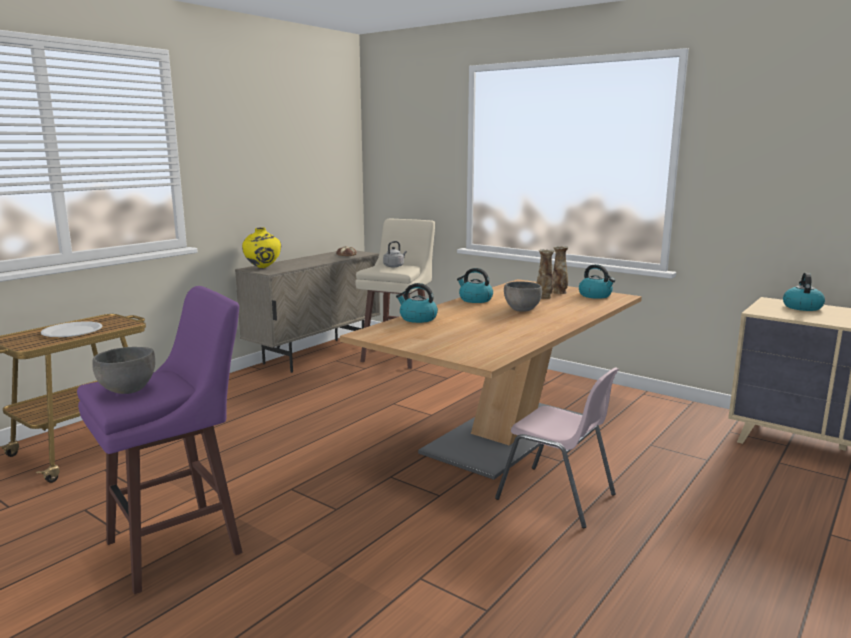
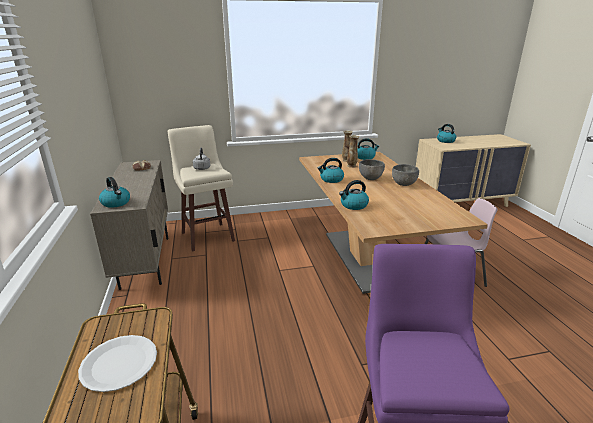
camera: 50 degrees left, 10 degrees up
grey bowl [92,347,155,394] -> grey bowl moved to [392,164,419,186]
yellow vase [242,227,281,268] -> kettle [99,177,130,208]

